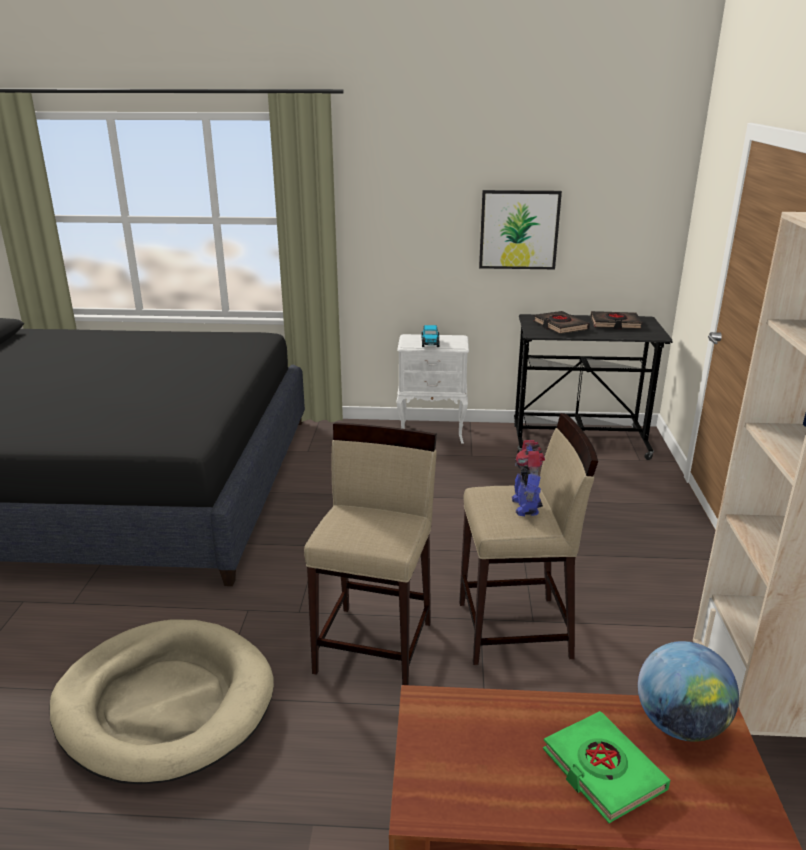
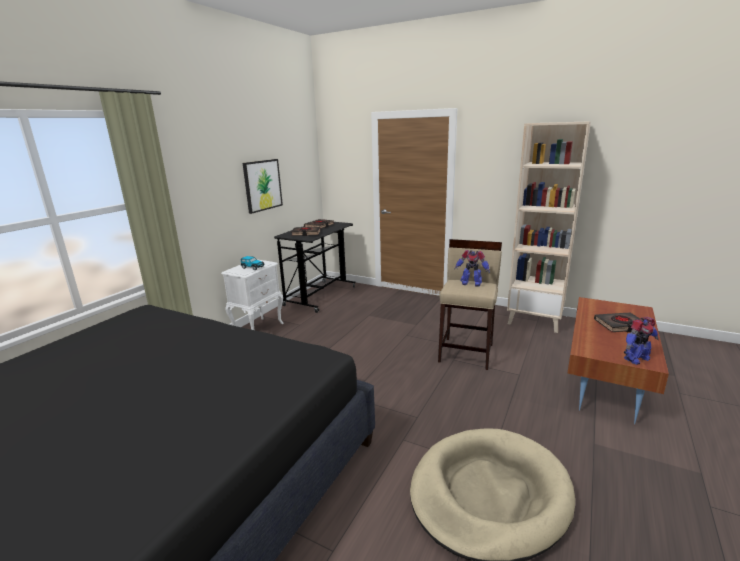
camera: 65 degrees left, 5 degrees down
beige stool [304,422,437,685] -> none
green book [543,711,670,823] -> black book [594,312,640,332]
globe [638,641,739,742] -> none
none -> toy robot [624,317,659,365]

